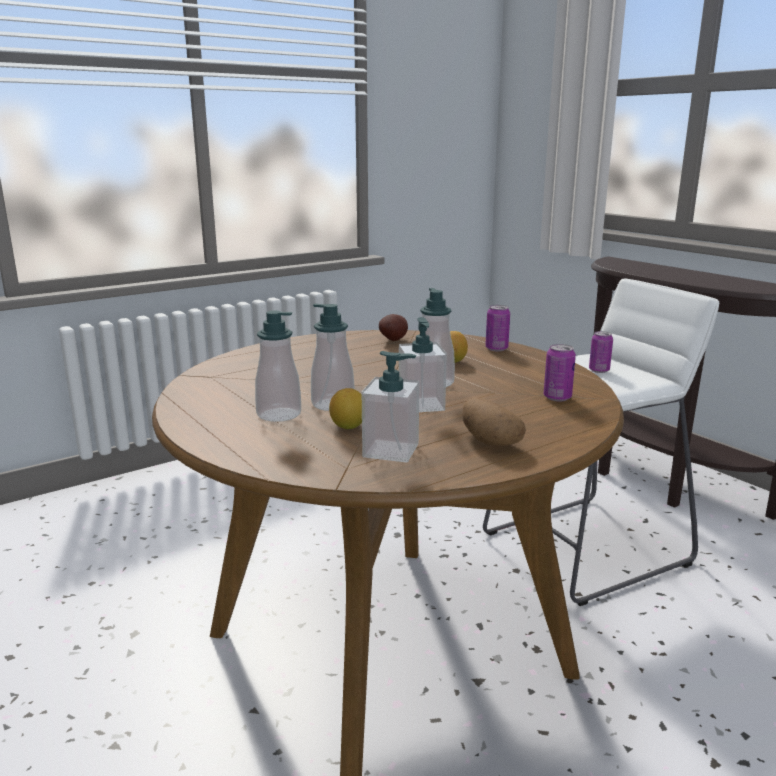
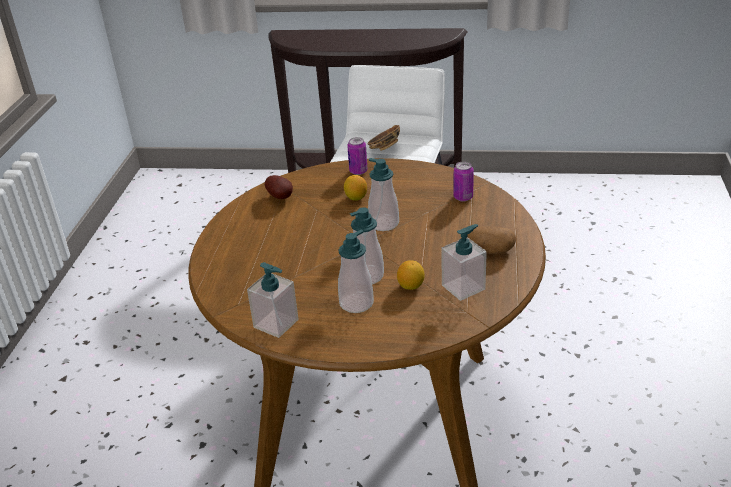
camera: 45 degrees left, 15 degrees up
soap dispenser [399,317,447,412] -> soap dispenser moved to [247,262,298,338]
can [589,331,613,373] -> bowl [367,125,400,151]

